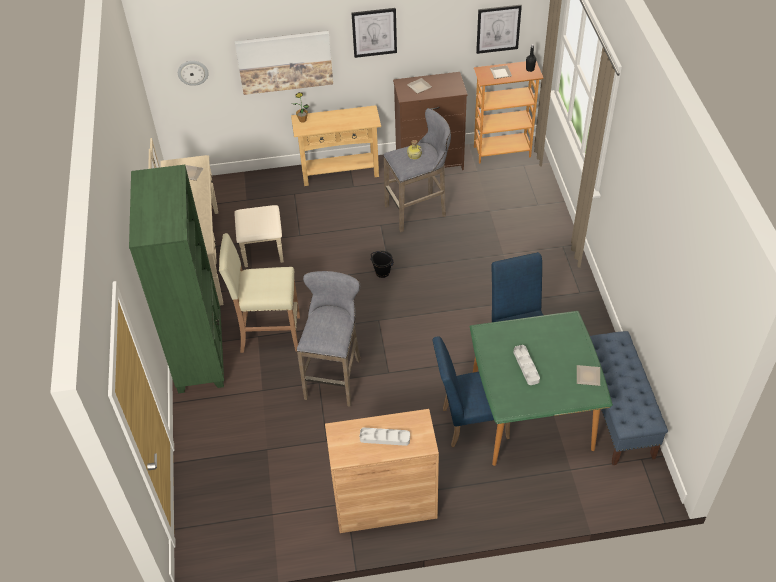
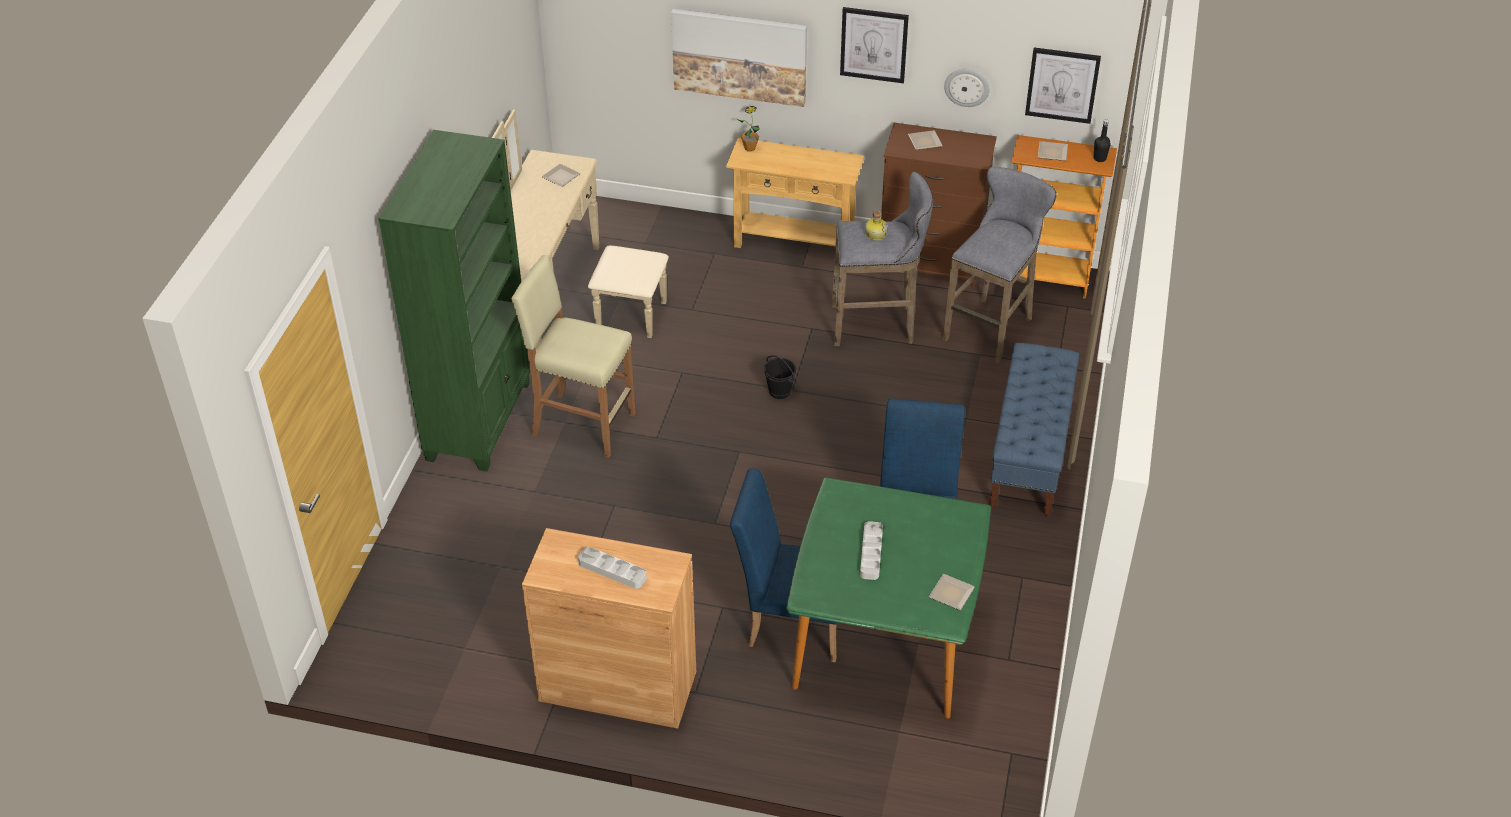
camera: 20 degrees right, 5 degrees down
wall clock [178,61,209,86] -> wall clock moved to [944,69,990,107]
grey stool [297,271,361,407] -> grey stool moved to [943,167,1057,363]
blue bench [590,331,668,465] -> blue bench moved to [989,343,1079,518]

